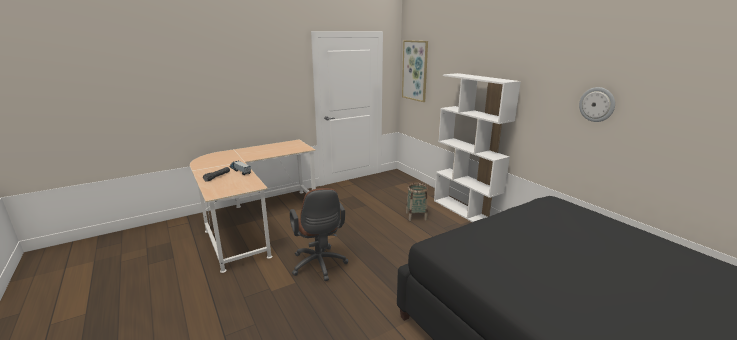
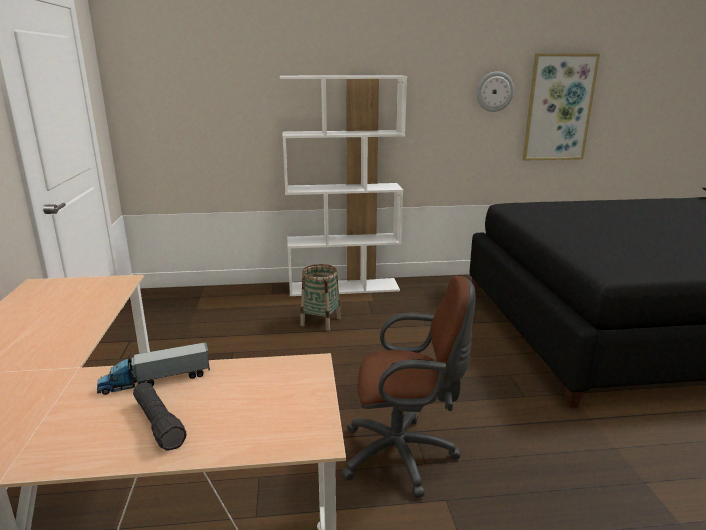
camera: 65 degrees left, 0 degrees up
picture [402,40,428,102] -> picture moved to [523,53,600,161]

